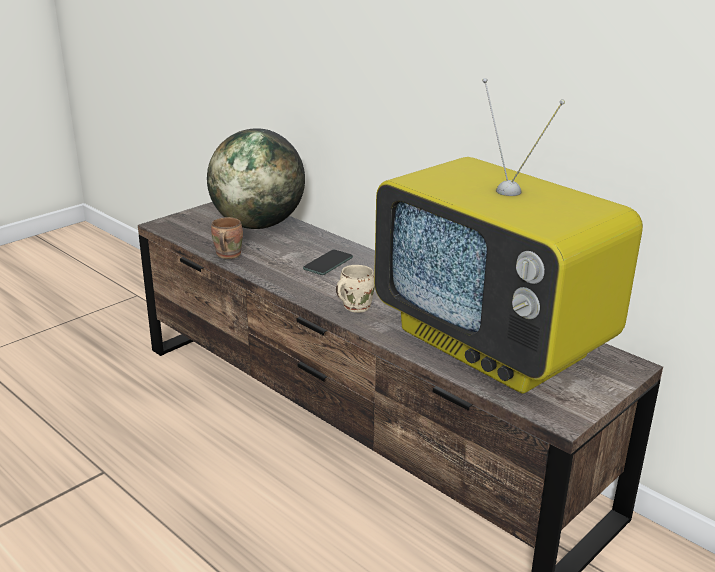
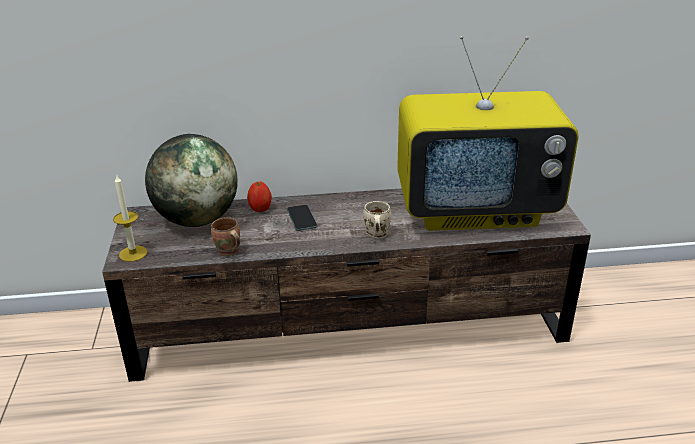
camera: 50 degrees left, 5 degrees up
none -> candle [113,174,148,262]
none -> apple [247,182,272,212]

